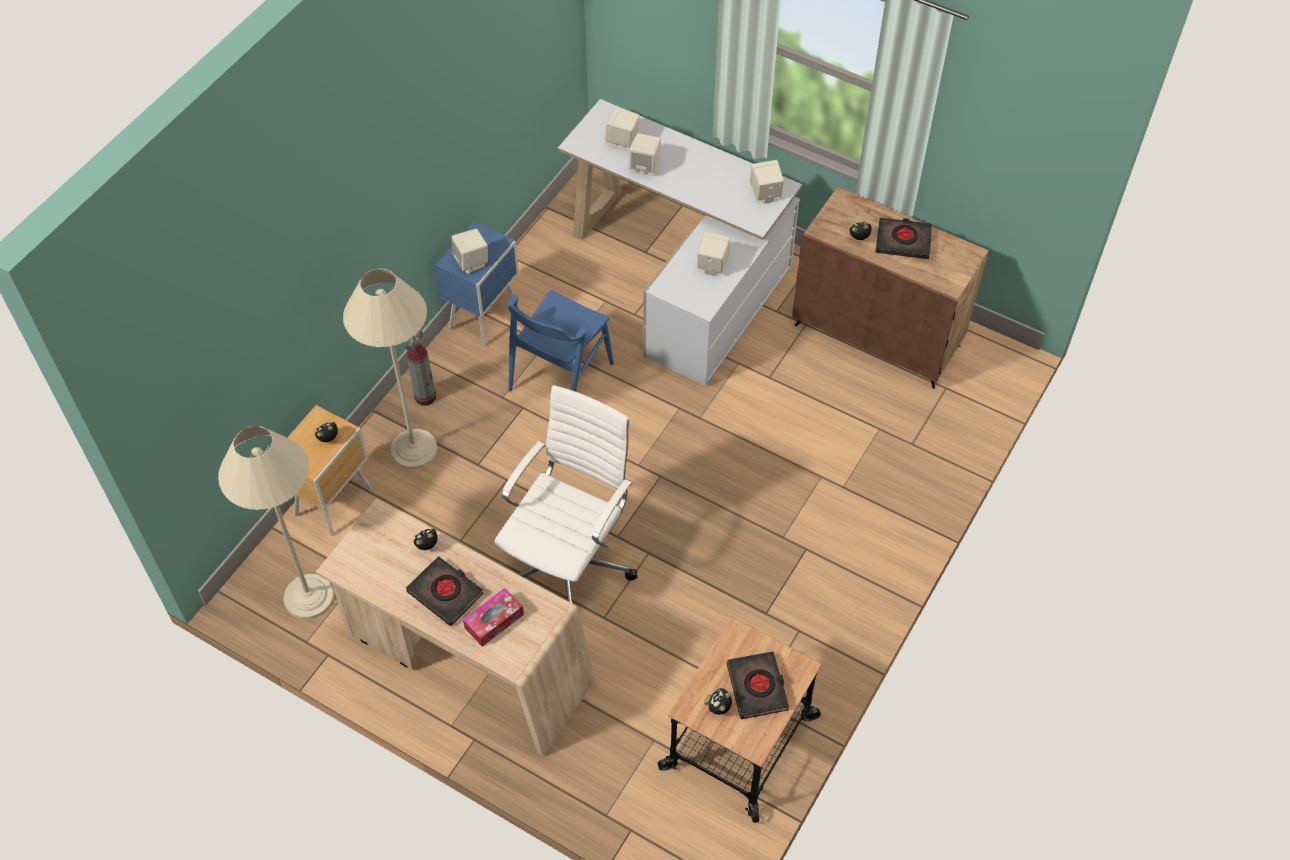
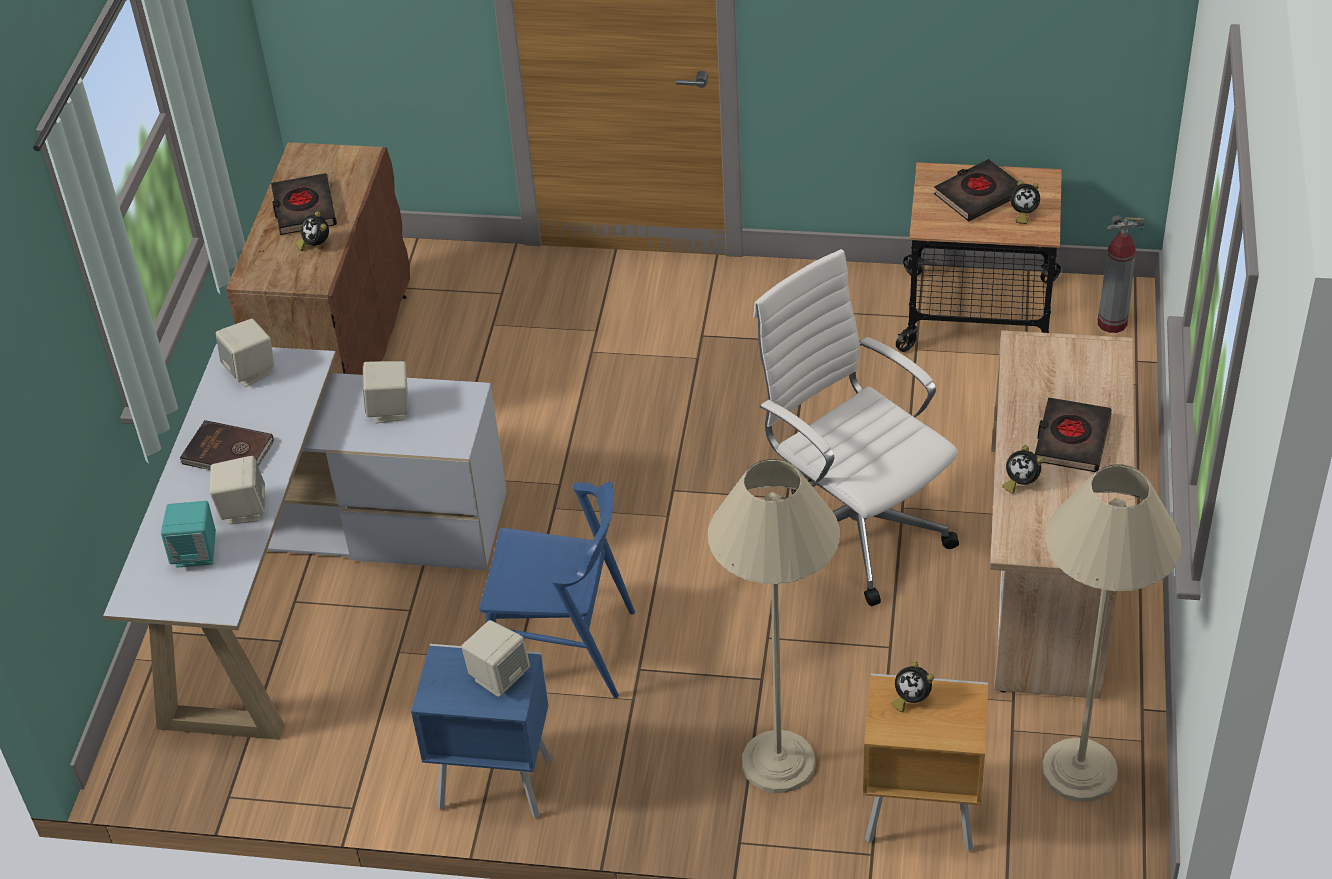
camera: 110 degrees left, 10 degrees down
fire extinguisher [405,331,436,406] -> fire extinguisher moved to [1098,215,1144,333]
tissue box [463,588,524,647] -> none
white office chair [495,385,637,604] -> white office chair turned 45 degrees clockwise [753,249,959,606]
beige speaker [605,107,640,150] -> turquoise speaker [161,501,216,568]
none -> brown book [180,420,274,470]

